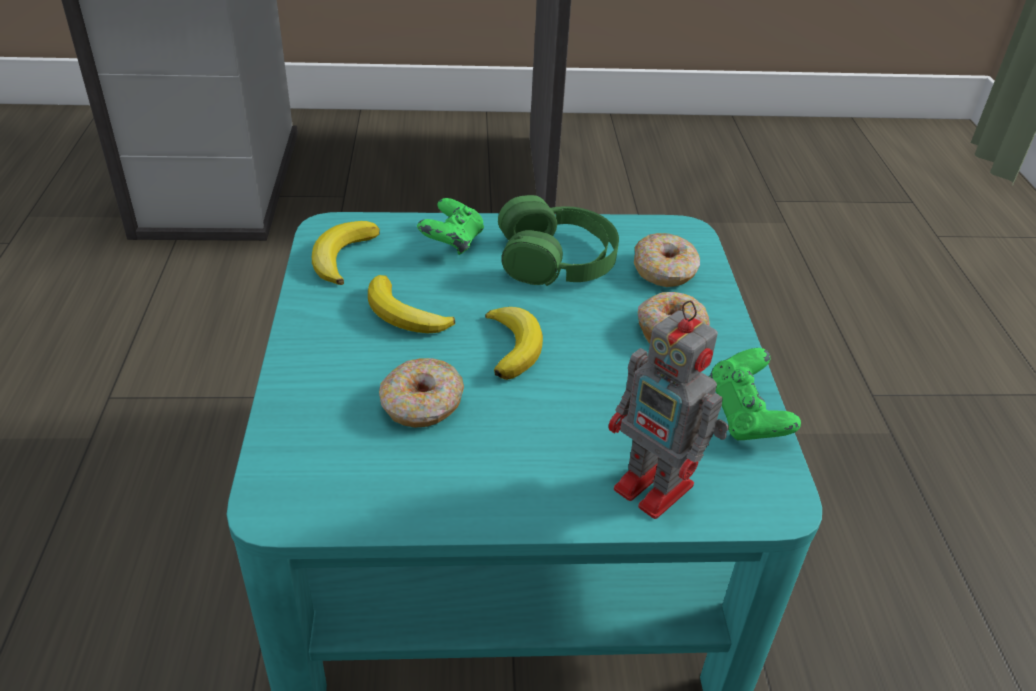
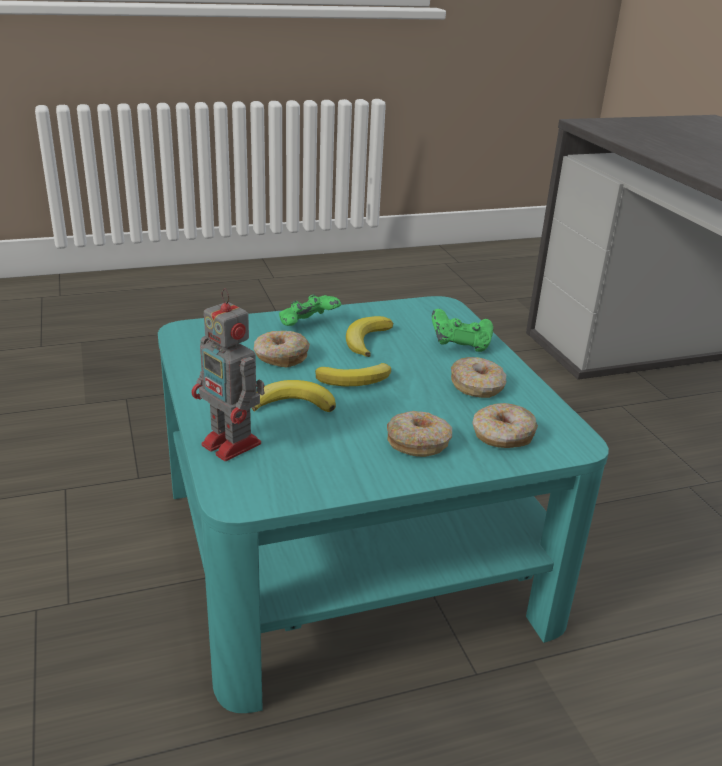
camera: 75 degrees right, 10 degrees down
banana [312,221,380,285] -> banana moved to [252,380,336,412]
green headphones [498,195,619,286] -> donut [451,357,506,398]
toy robot [609,301,729,519] -> toy robot turned 75 degrees counterclockwise [191,288,265,461]
green game controller [709,348,801,441] -> green game controller moved to [279,294,341,326]

